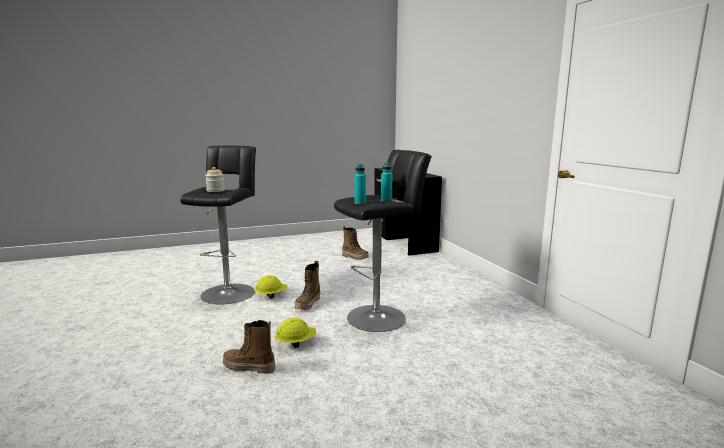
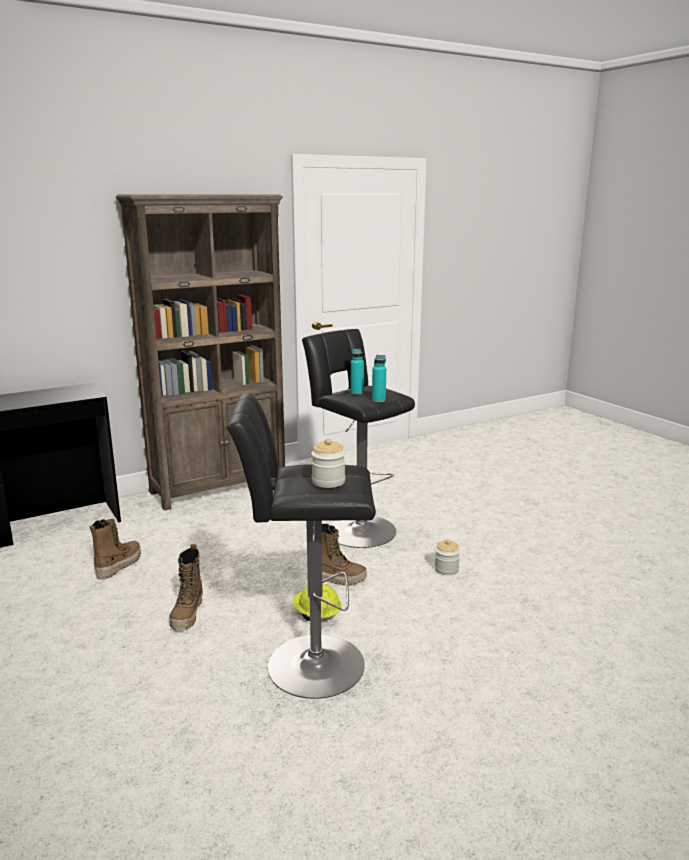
camera: 100 degrees left, 5 degrees up
boot [223,320,276,374] -> boot moved to [169,544,203,629]
yellow hard hat [275,318,316,348] -> jar [434,539,460,575]
none -> brown bookcase [116,195,285,511]

